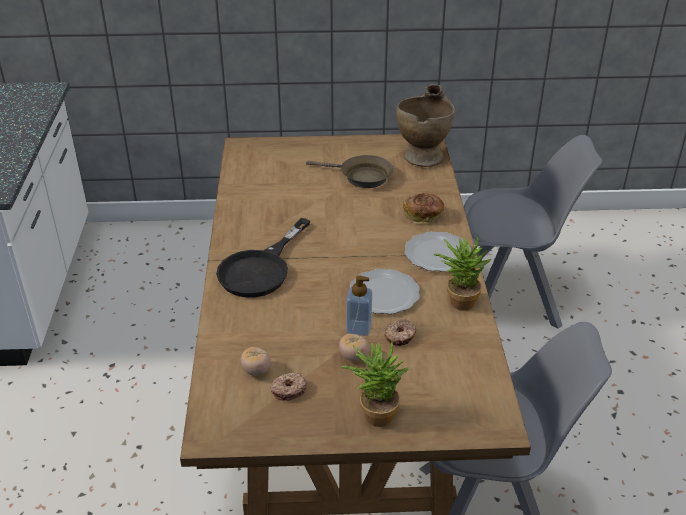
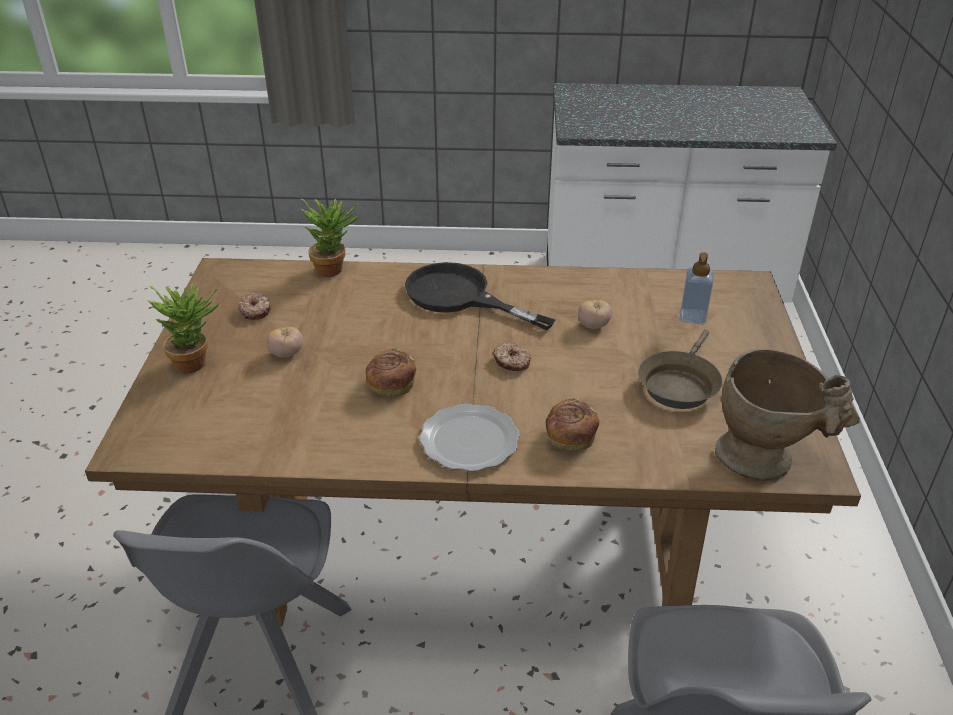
camera: 95 degrees right, 0 degrees up
tomato [241,347,271,376] -> tomato moved to [578,300,612,329]
soap dispenser [346,275,372,336] -> soap dispenser moved to [679,252,714,325]
plate [350,269,420,314] -> bread [366,348,416,397]
donut [384,319,417,346] -> donut moved to [493,343,531,371]
potted plant [434,235,491,311] -> potted plant moved to [301,198,359,277]

